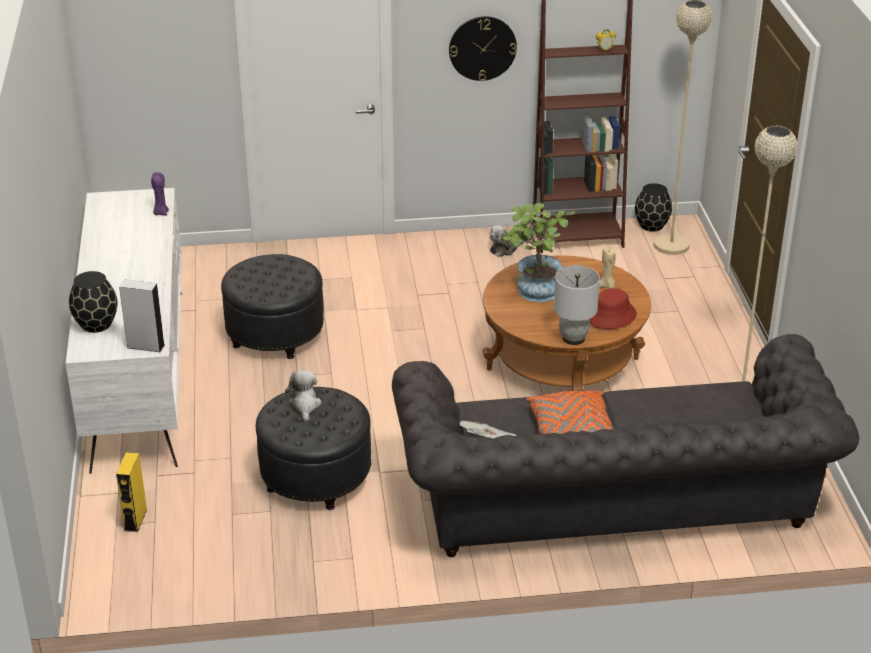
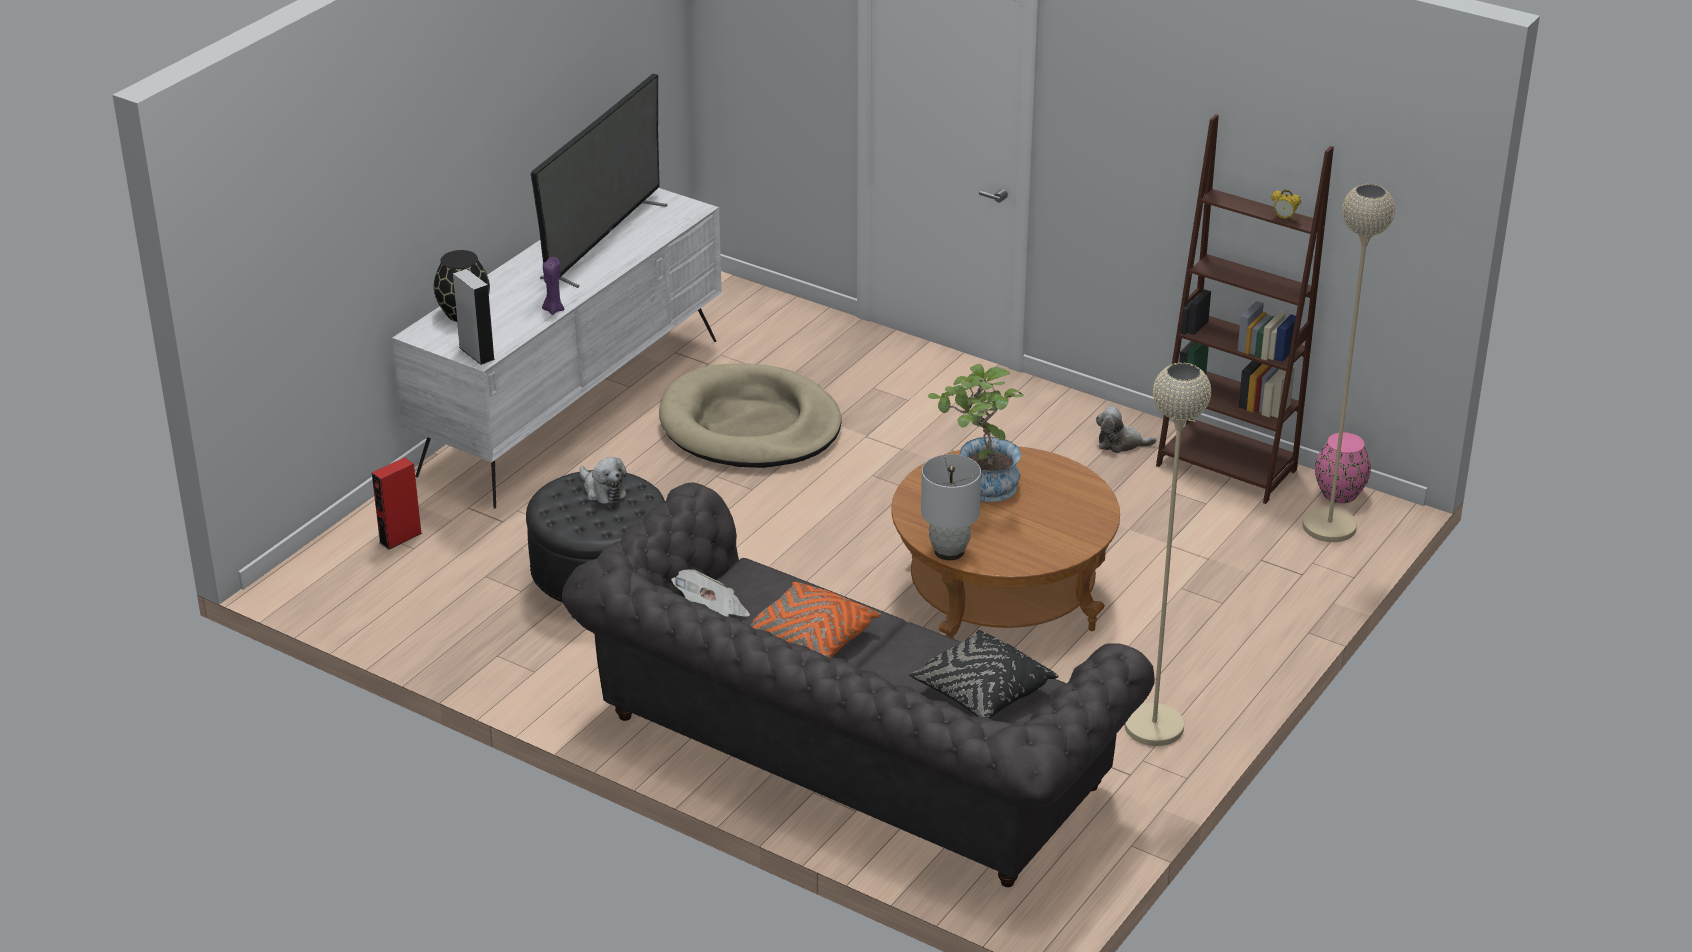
camera: 40 degrees right, 0 degrees up
yellow speaker [116,452,147,532] -> red speaker [372,457,422,550]
purple candle [151,172,169,216] -> purple candle moved to [542,257,564,315]
black ottoman [221,254,324,359] -> beige dog bed [659,363,842,468]
plush toy [285,370,322,423] -> plush toy turned 105 degrees clockwise [579,457,626,504]
wall clock [449,16,517,81] -> none
red hat [590,288,637,329] -> none
beige candle [599,247,616,289] -> none
black vase [635,183,672,232] -> pink vase [1315,432,1371,503]
none -> television [531,74,667,288]
none -> black pillow [909,630,1059,719]

